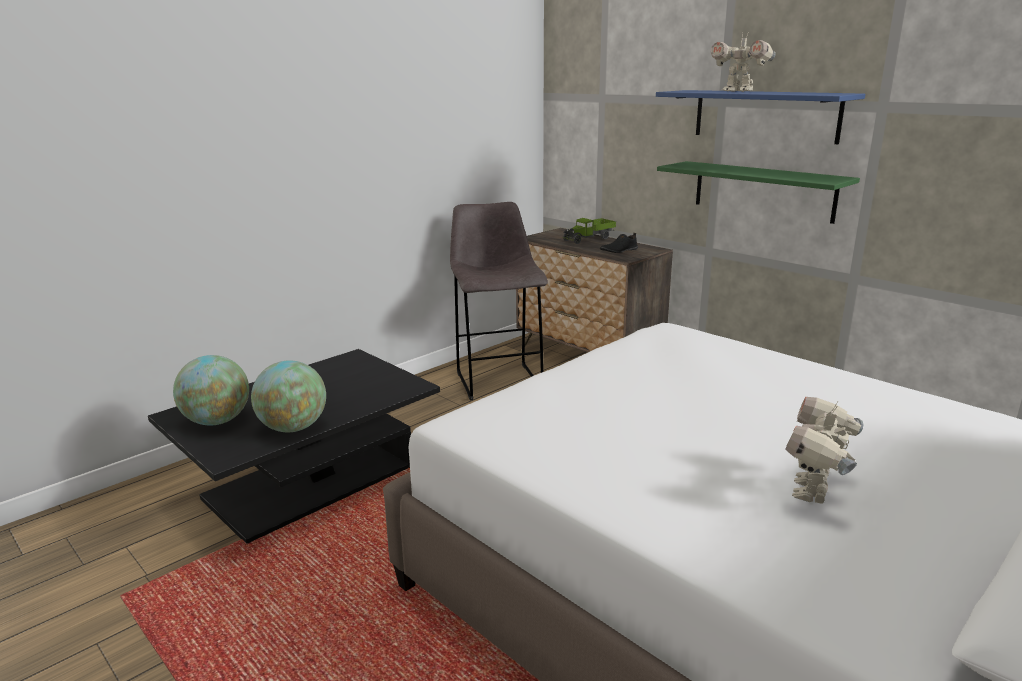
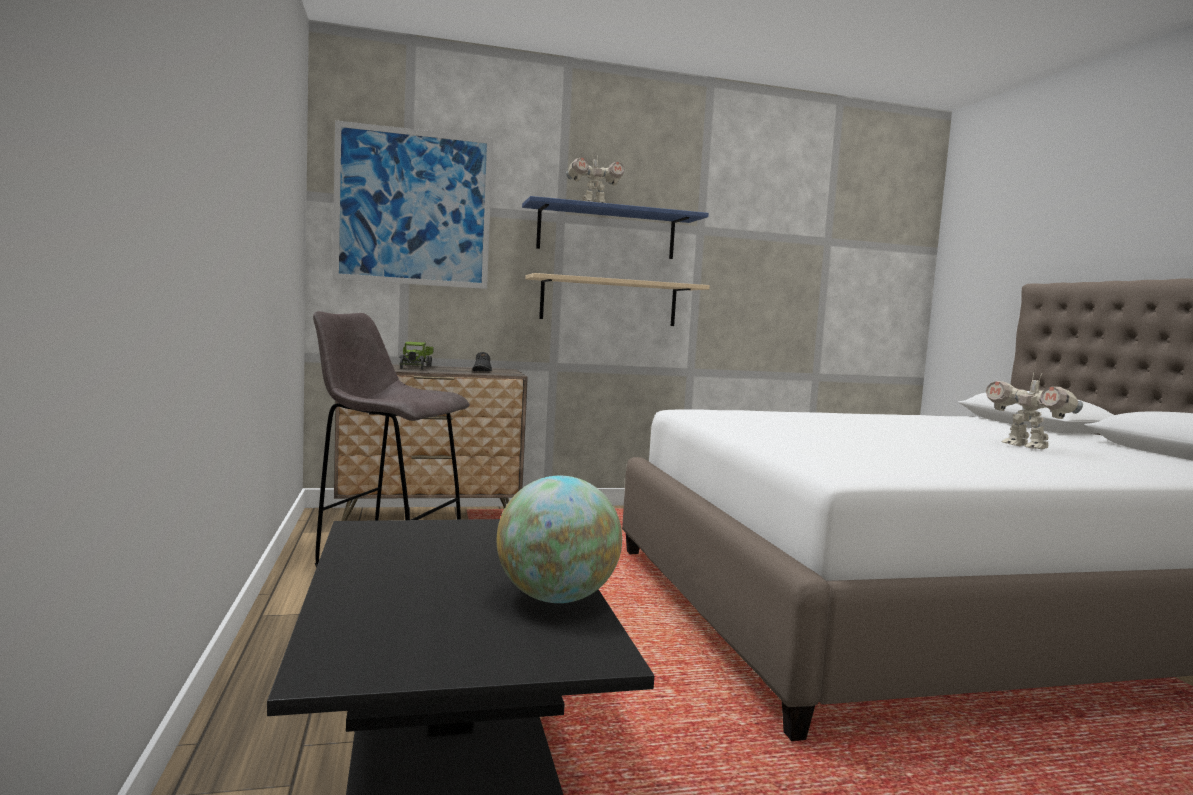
camera: 60 degrees left, 15 degrees down
globe [173,355,249,425] -> none
green shelf [657,161,860,224] -> beige shelf [525,273,710,326]
none -> picture [332,120,493,289]

